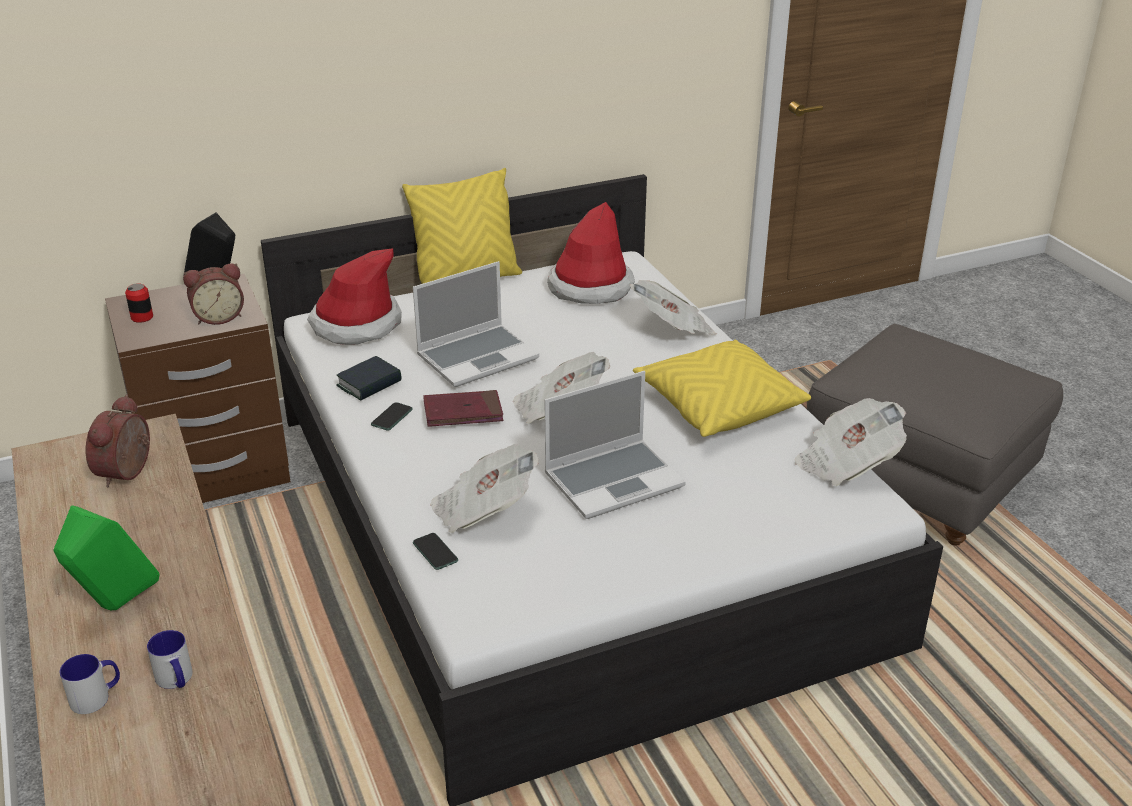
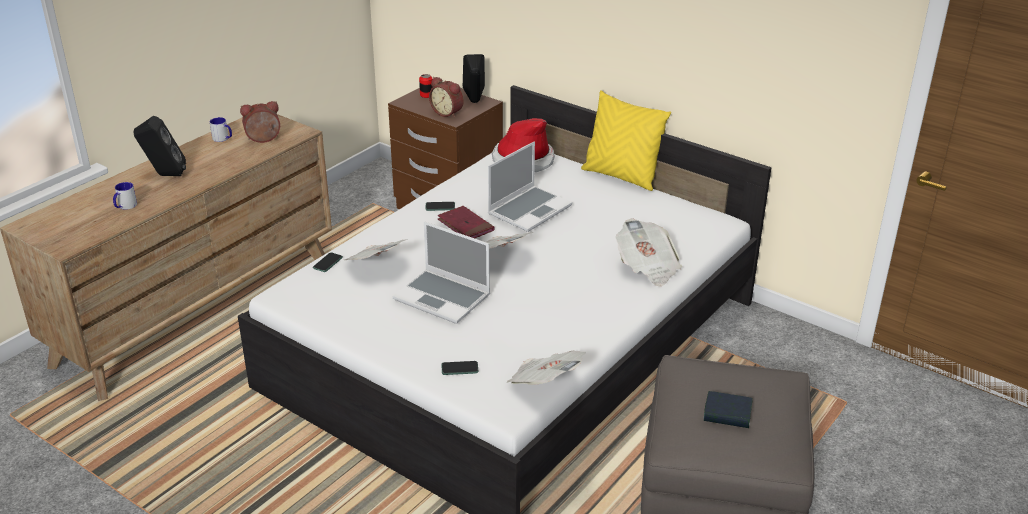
camera: 60 degrees right, 0 degrees up
green speaker [54,505,160,610] -> black speaker [134,116,186,176]
mug [59,654,120,714] -> mug moved to [210,117,232,142]
book [337,356,401,401] -> book moved to [703,391,752,428]
laptop [413,261,539,387] -> laptop turned 75 degrees counterclockwise [488,141,572,232]
hat [547,202,635,304] -> none
yellow pillow [633,340,811,437] -> none
none -> phone [441,361,478,375]

